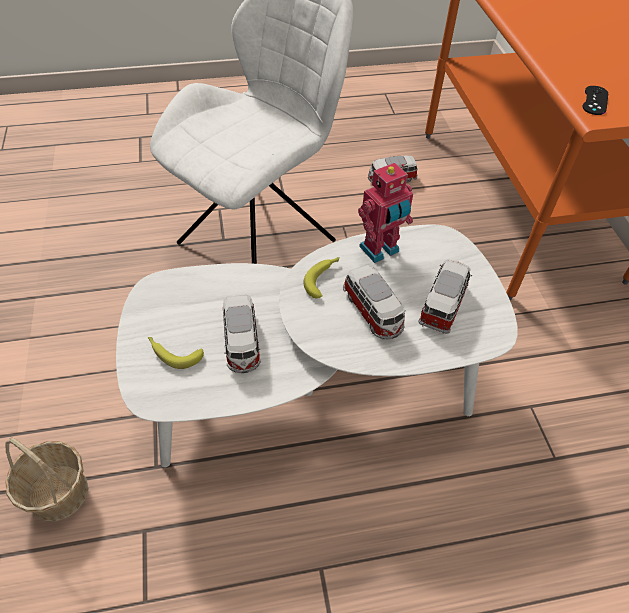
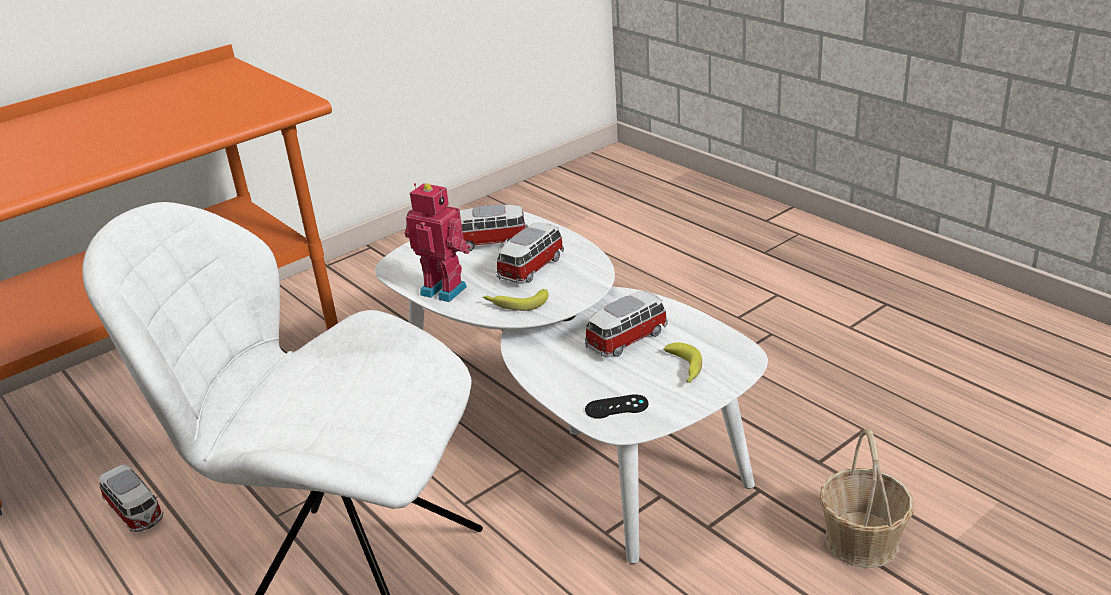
camera: 115 degrees left, 20 degrees down
black game controller [582,86,608,115] -> black game controller moved to [585,394,649,419]

